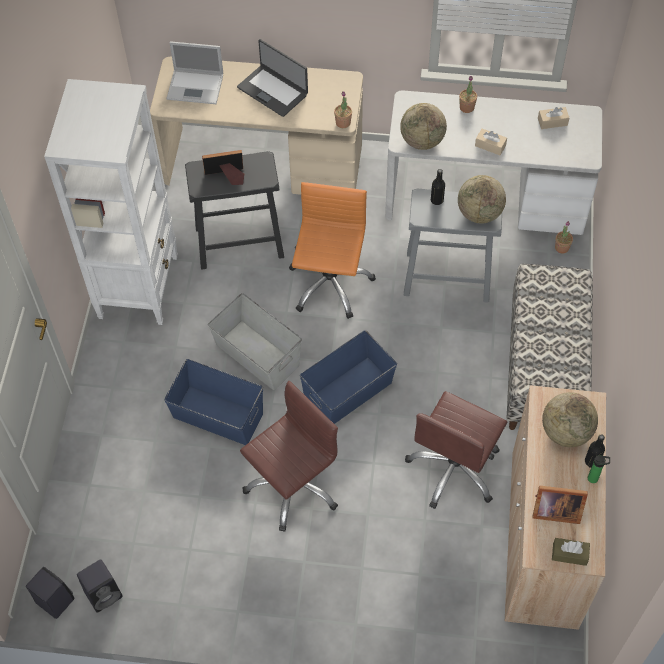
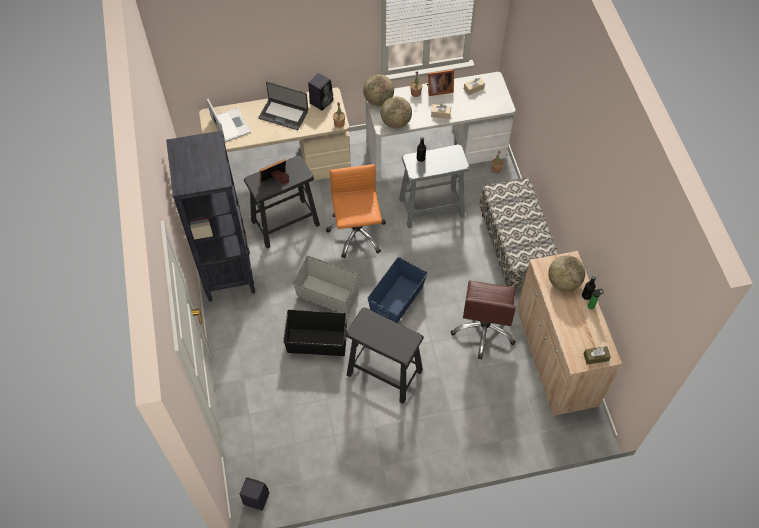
camera: 20 degrees left, 0 degrees up
white bookcase [44,79,178,325] -> black bookcase [166,130,255,302]
black speaker [77,560,123,613] -> black speaker moved to [308,73,333,111]
blue storage box [164,359,263,445] -> black storage box [283,310,347,356]
laptop [166,41,223,104] -> laptop turned 105 degrees counterclockwise [207,99,251,142]
brown office chair [240,381,338,532] -> black stool [346,308,424,404]
globe [458,175,506,224] -> globe moved to [363,74,394,106]
picture frame [533,485,588,524] -> picture frame moved to [427,69,454,96]

